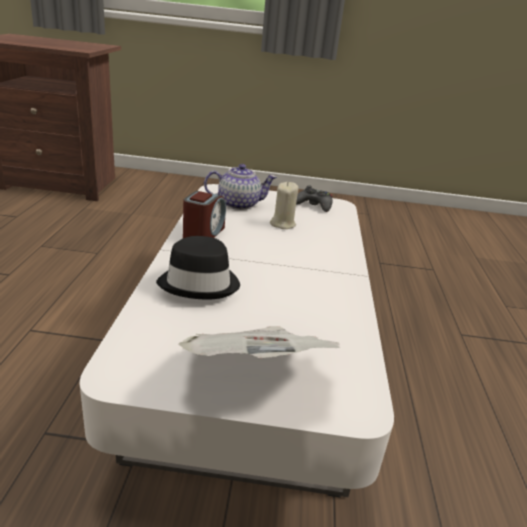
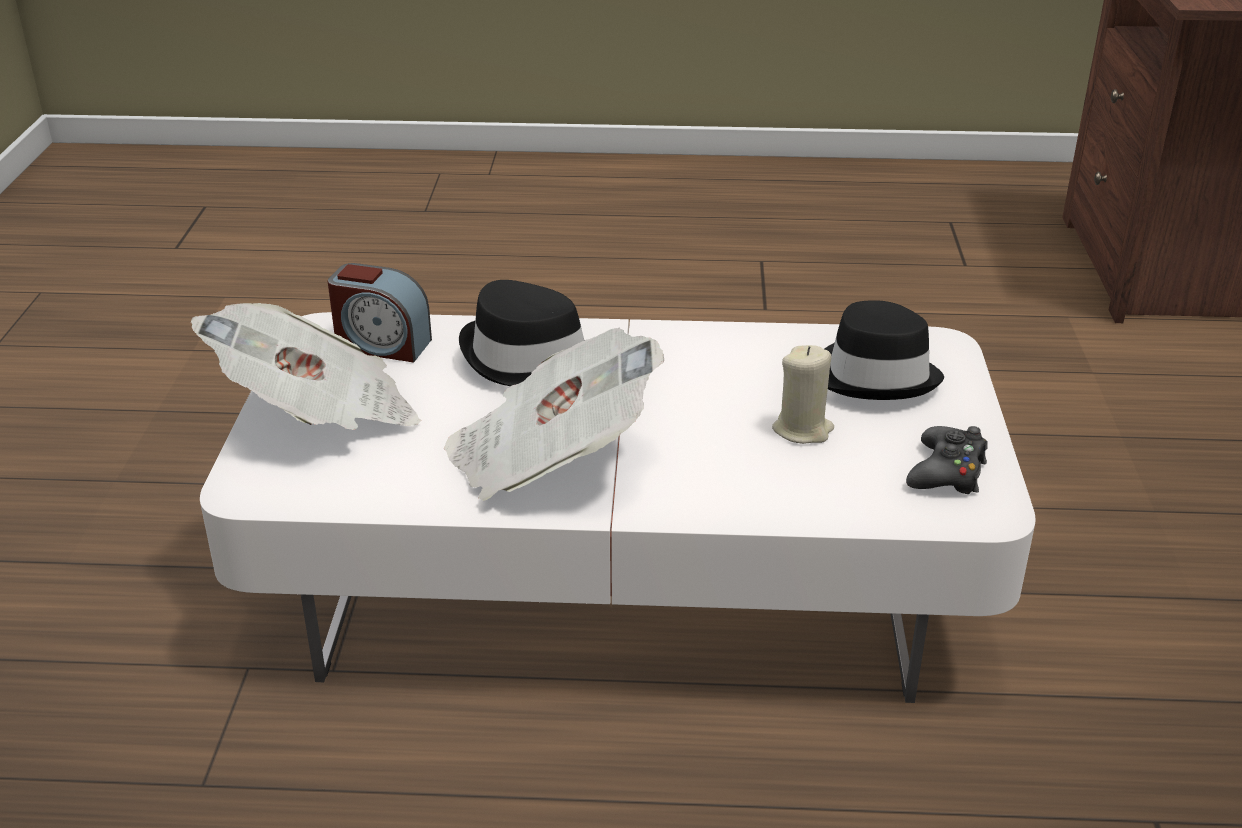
camera: 90 degrees right, 5 degrees up
alarm clock [183,191,226,238] -> alarm clock moved to [328,263,432,362]
teapot [204,164,277,210] -> black hat [825,300,944,400]
none -> newspaper [444,328,664,501]

